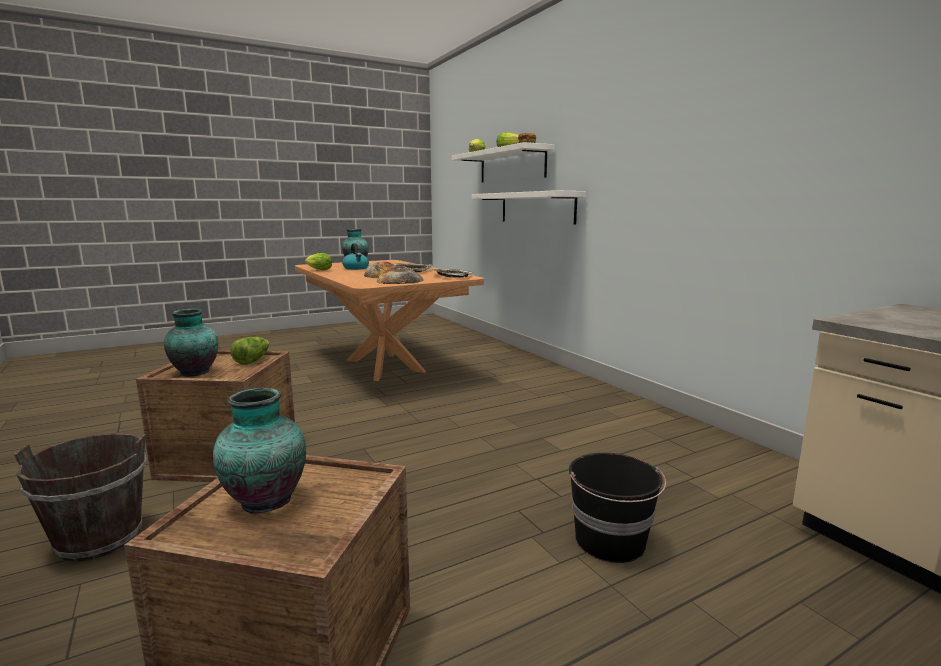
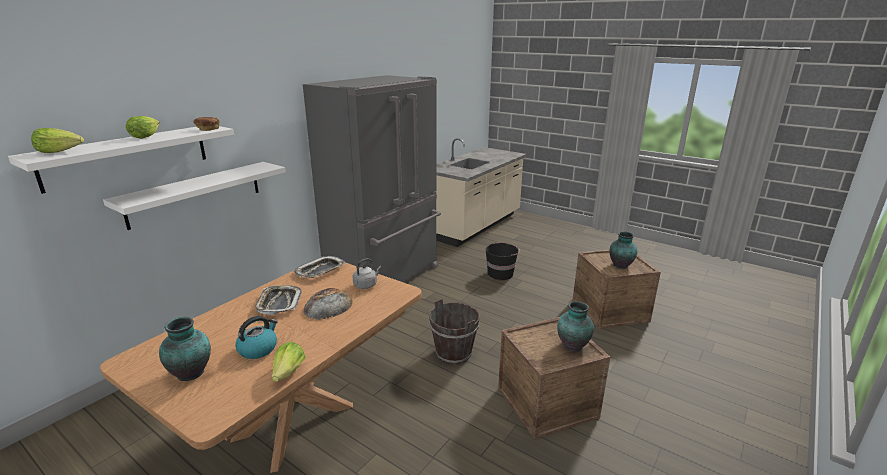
camera: 115 degrees left, 10 degrees up
brown bucket [14,433,147,562] -> brown bucket moved to [429,299,480,364]
lettuce [230,337,269,365] -> none
bread [377,266,423,284] -> grey kettle [352,258,381,289]
none -> grey fridge [303,75,441,283]

